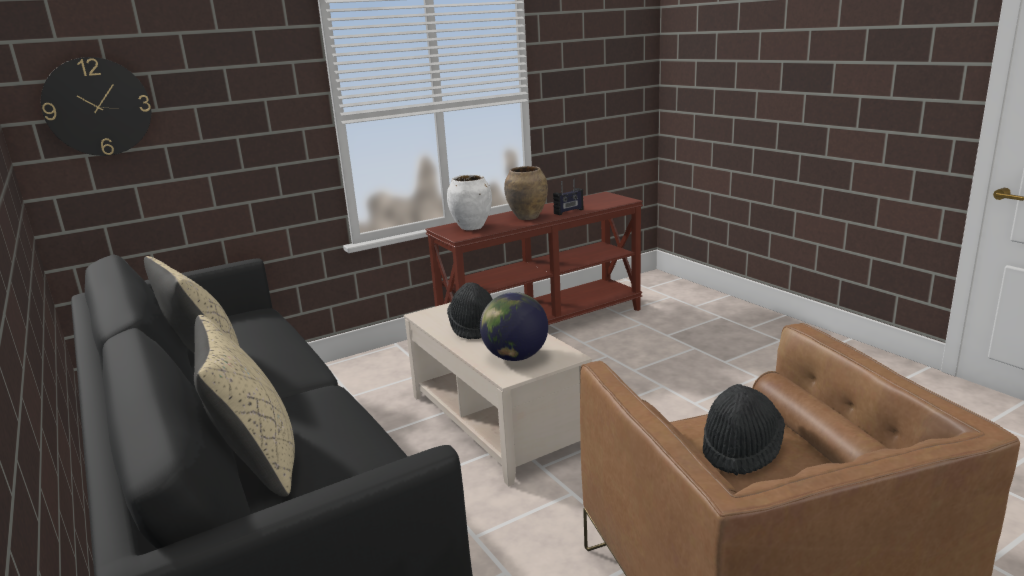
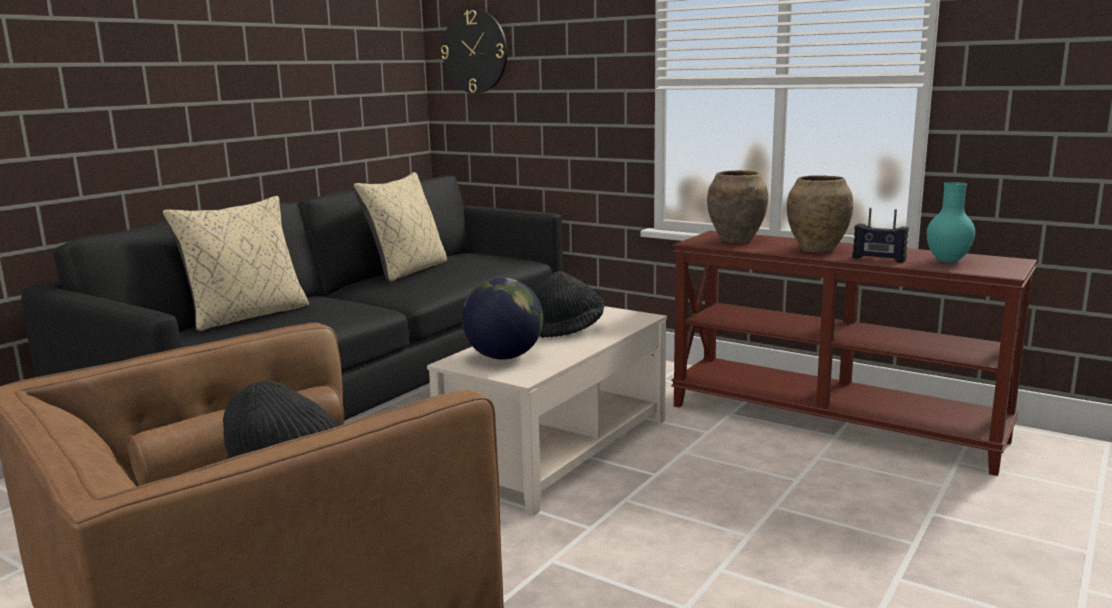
camera: 65 degrees right, 5 degrees down
white vase [447,175,492,230] -> brown vase [707,170,768,243]
none -> turquoise vase [927,182,975,263]

